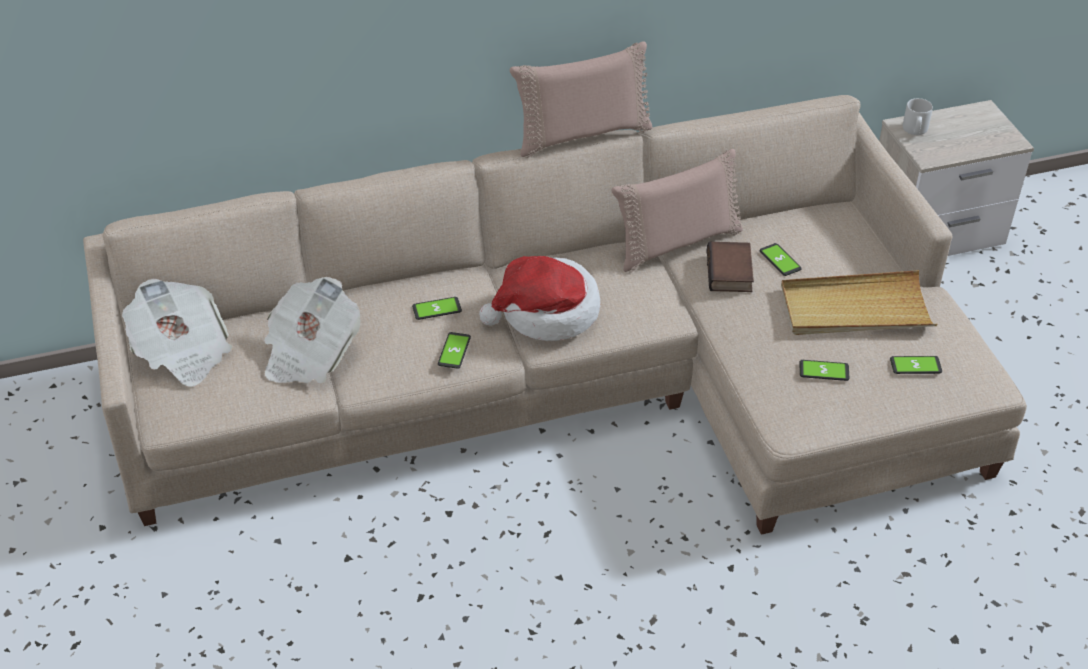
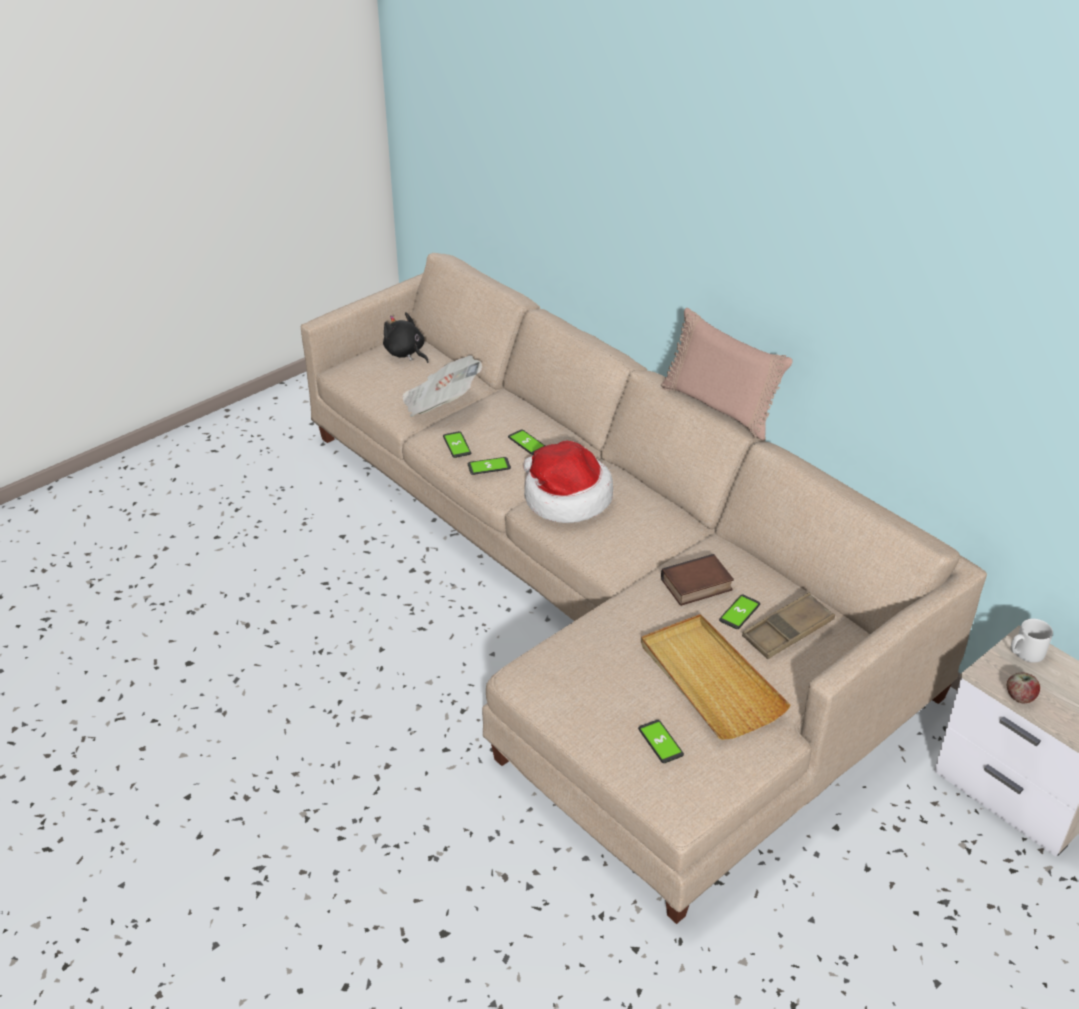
camera: 65 degrees right, 5 degrees down
newspaper [122,279,232,387] -> black plush toy [383,312,429,363]
beige pillow [612,149,743,273] -> none
phone [800,360,849,381] -> phone moved to [443,431,471,458]
none -> brown tray [742,593,835,659]
none -> apple [1007,672,1040,703]

